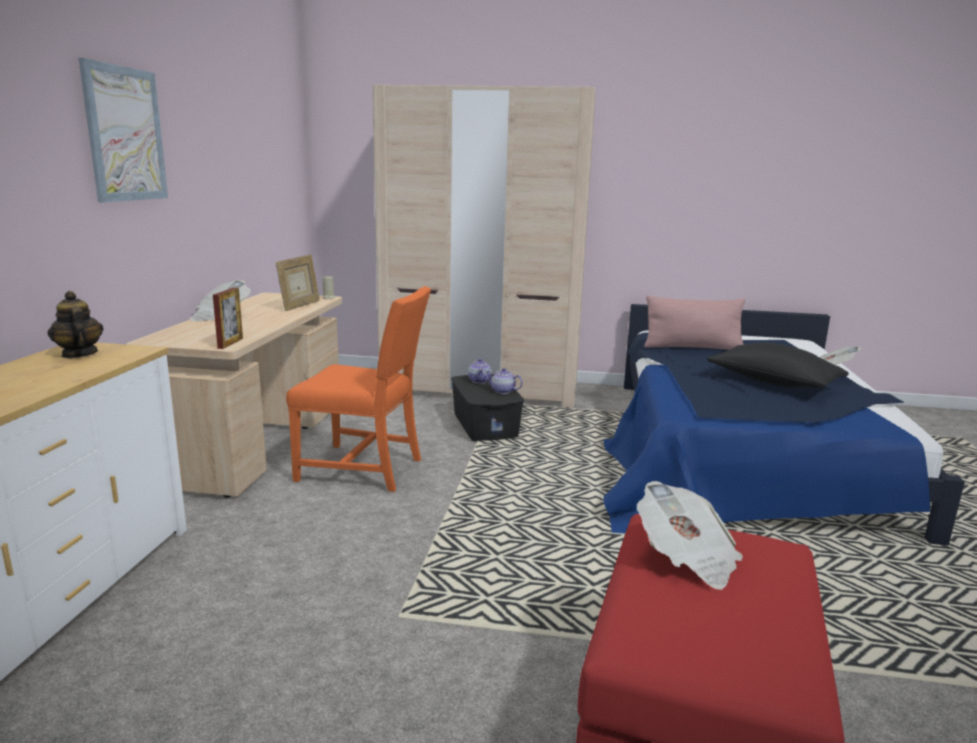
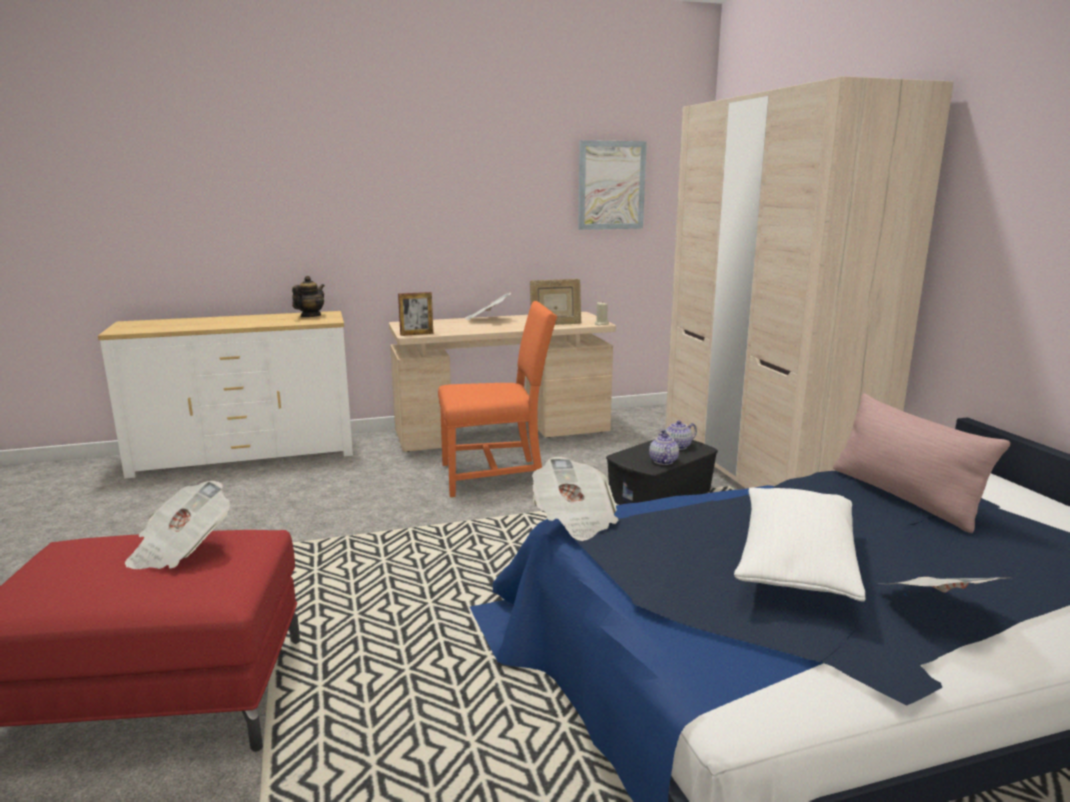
camera: 65 degrees right, 0 degrees up
picture [79,58,168,202] -> picture moved to [578,140,647,230]
orange chair [286,286,431,492] -> orange chair turned 90 degrees counterclockwise [438,301,557,497]
black pillow [707,343,849,388] -> white pillow [734,487,865,602]
none -> newspaper [532,457,619,541]

